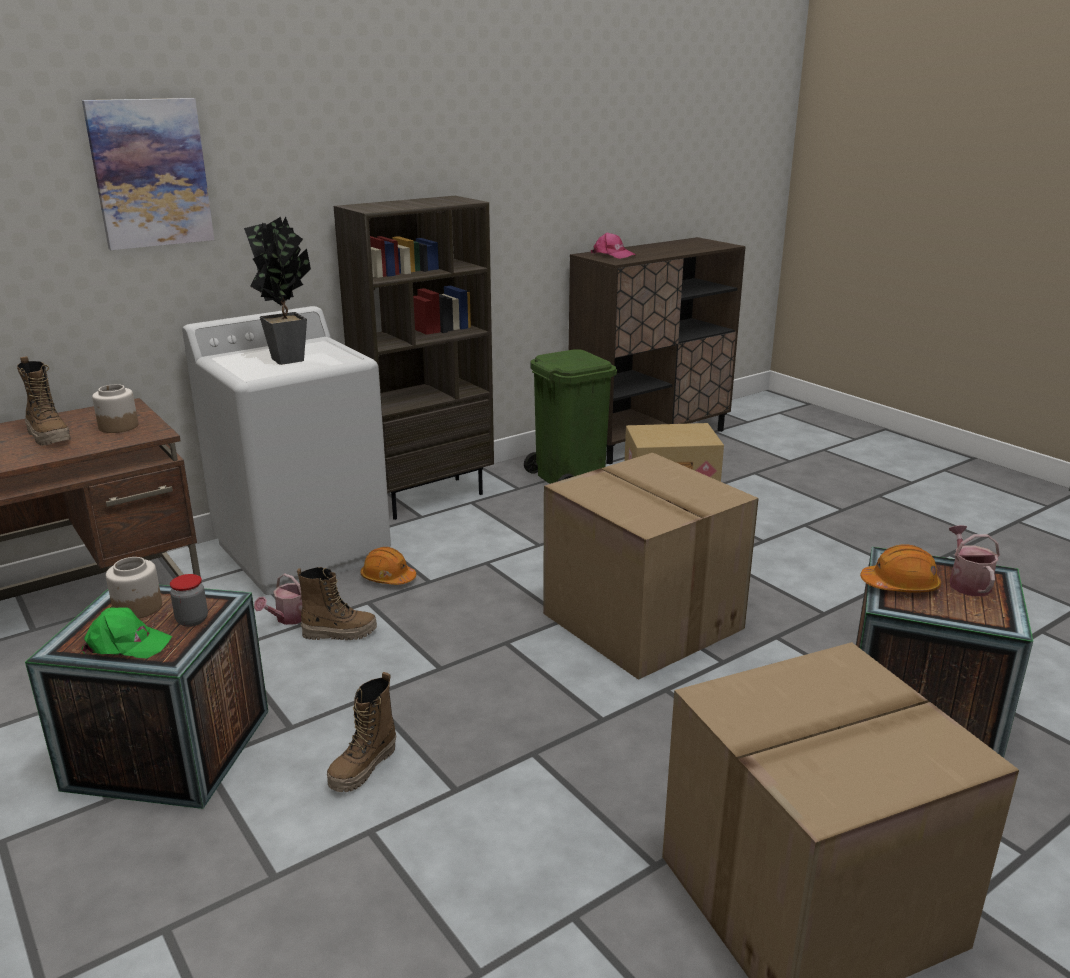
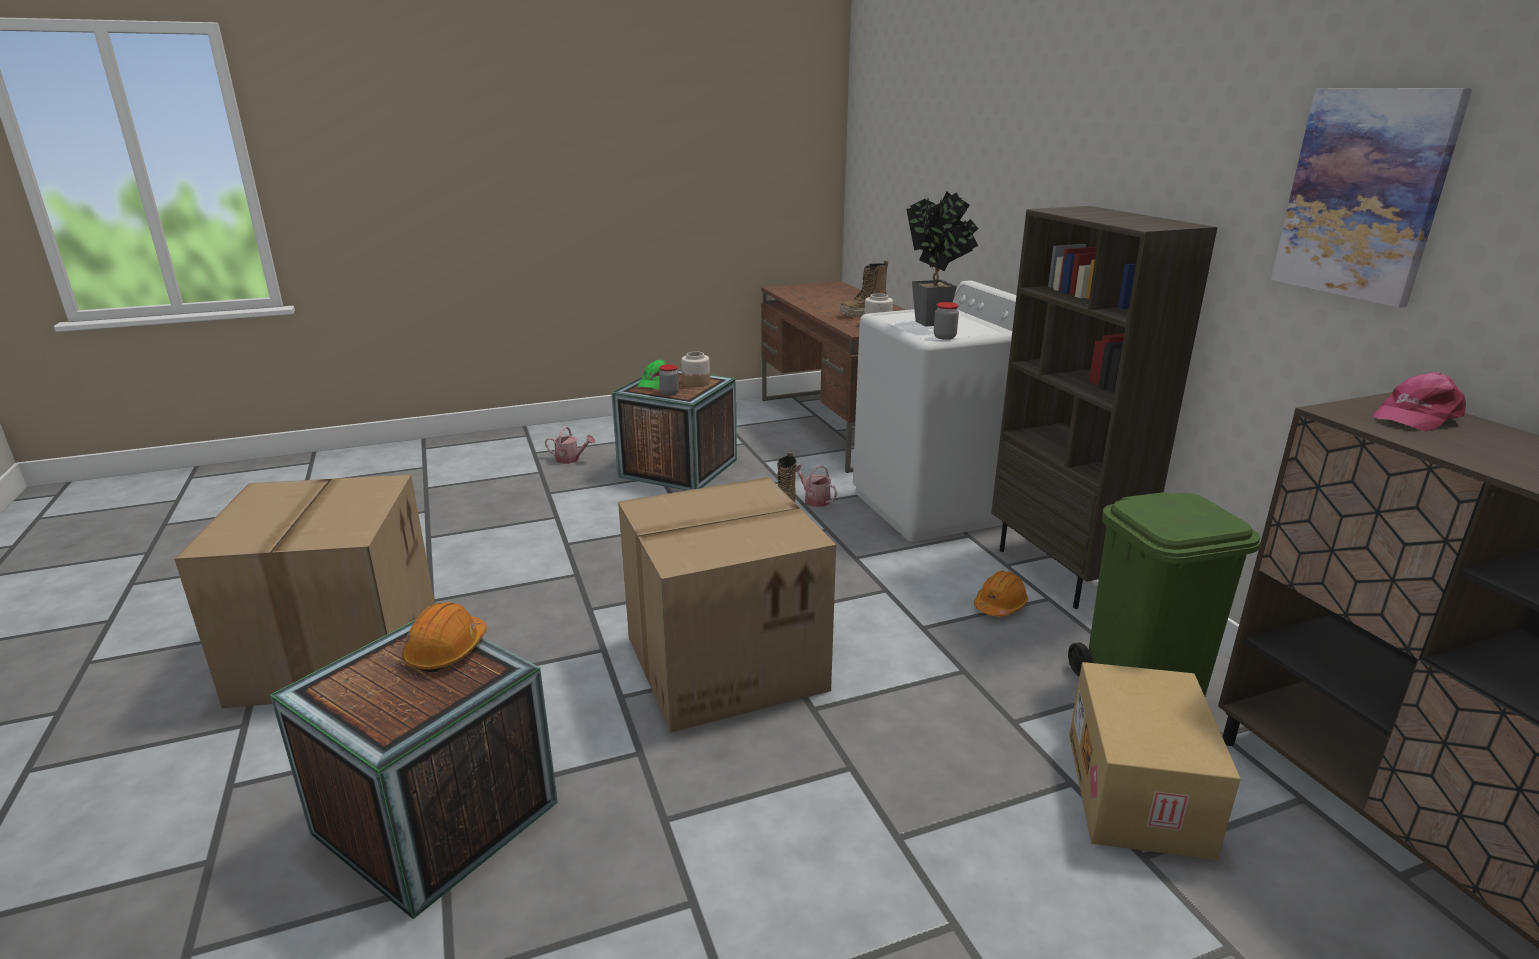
camera: 105 degrees right, 0 degrees up
picture [82,98,214,250] -> picture moved to [1271,88,1473,308]
boot [327,672,396,792] -> none
orange hard hat [361,547,416,585] -> orange hard hat moved to [974,571,1028,616]
watering can [949,525,1000,596] -> watering can moved to [545,426,595,464]
none -> jar [934,302,959,340]

